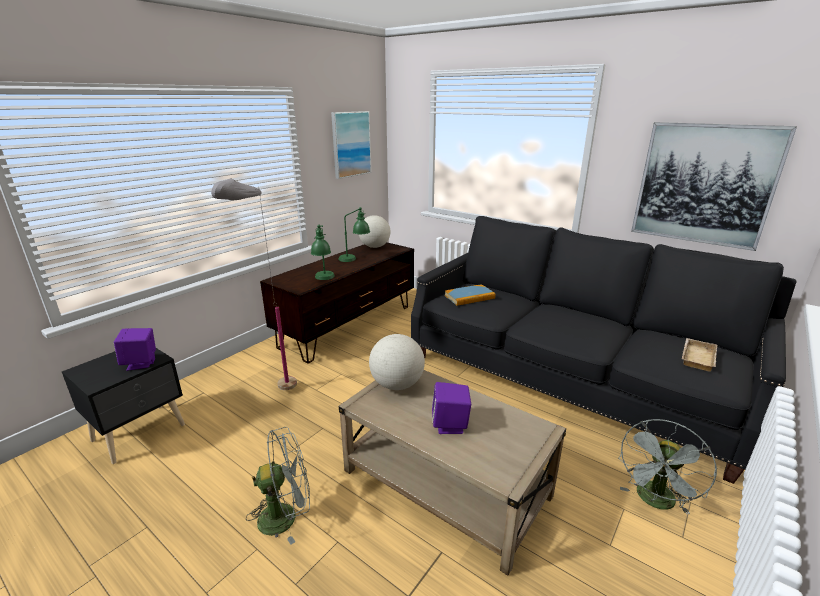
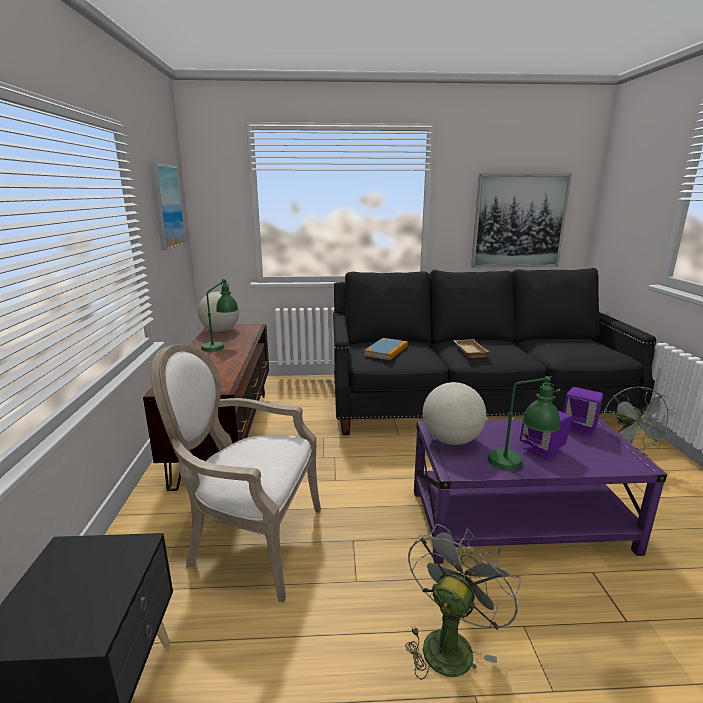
camera: 40 degrees left, 5 degrees down
purple speaker [114,328,156,371] -> purple speaker moved to [563,387,603,435]
grey floor lamp [211,178,297,390] -> armchair [151,344,321,603]
green table lamp [311,225,335,280] -> green table lamp moved to [488,376,561,471]
beige coffee table [339,370,566,575] -> purple coffee table [414,418,667,564]
beige tray [682,338,717,372] -> beige tray moved to [453,339,488,358]

